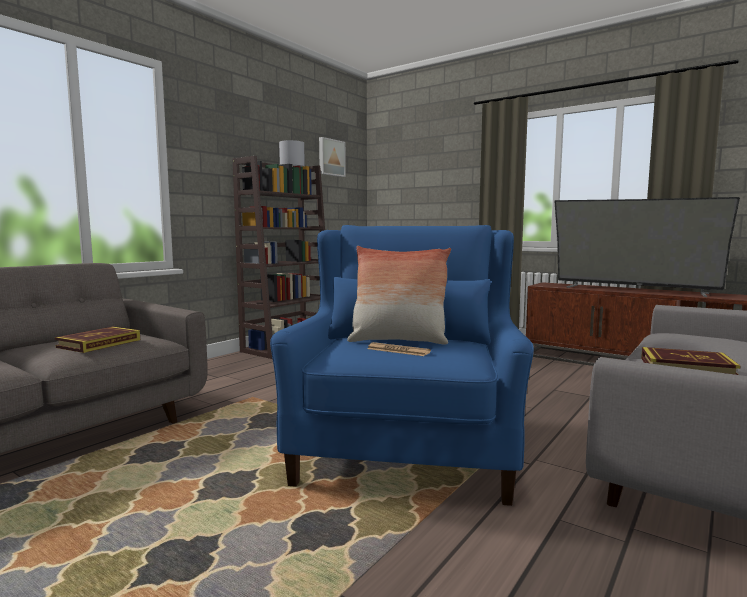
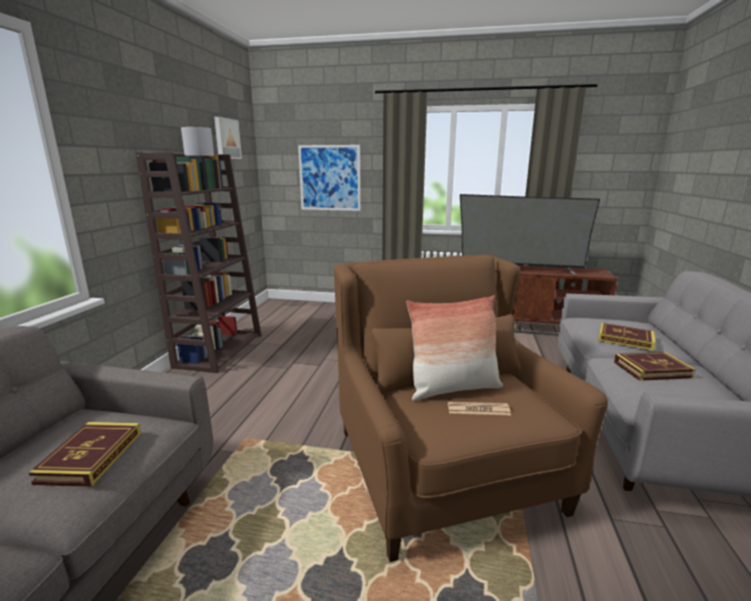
camera: 25 degrees left, 10 degrees up
blue armchair [270,225,534,506] -> brown armchair [334,255,608,562]
none -> picture [298,145,361,211]
none -> book [598,323,656,351]

